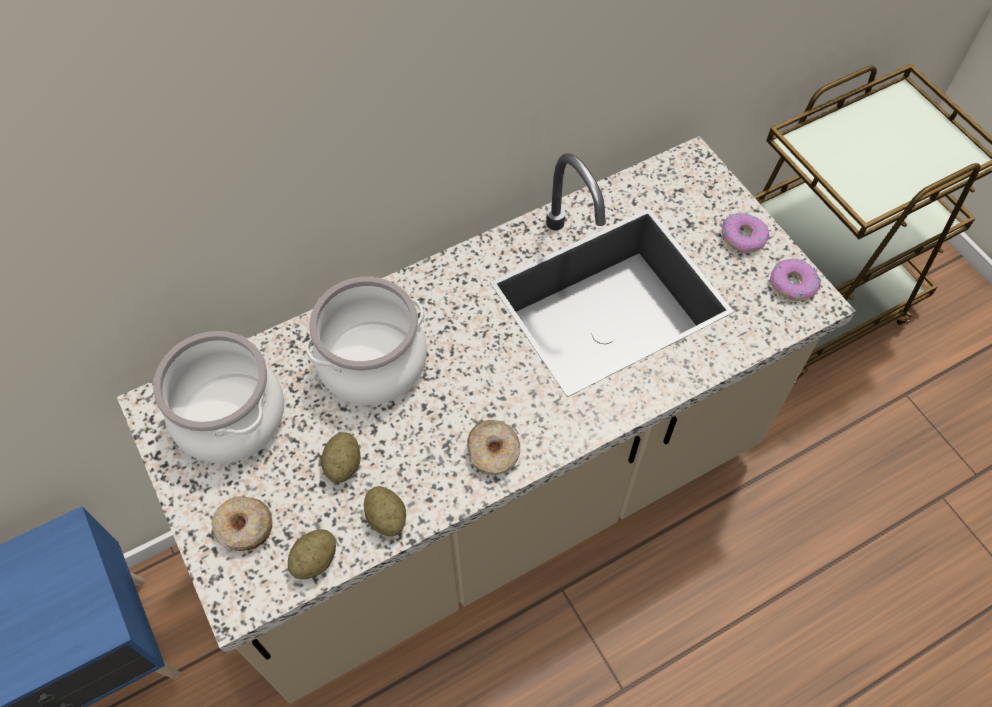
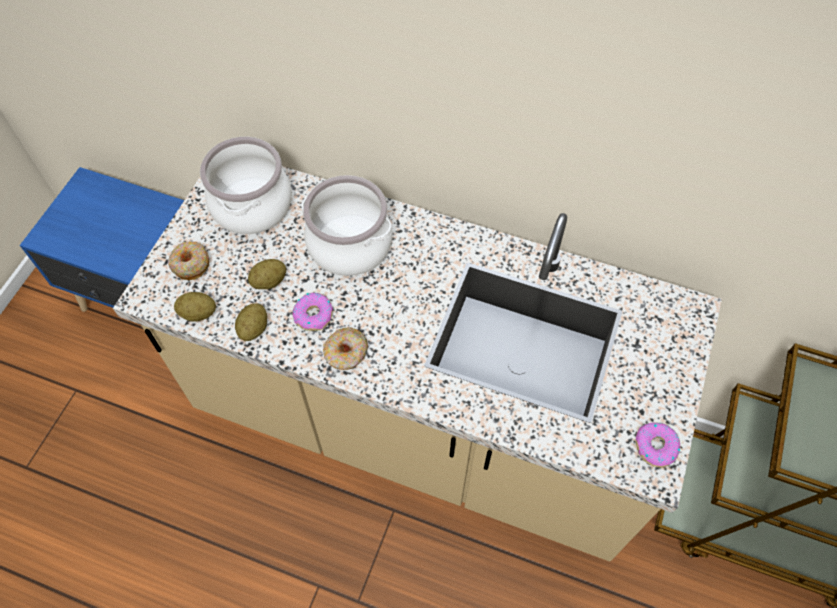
camera: 50 degrees right, 0 degrees up
donut [722,212,769,253] -> donut moved to [292,293,333,331]

